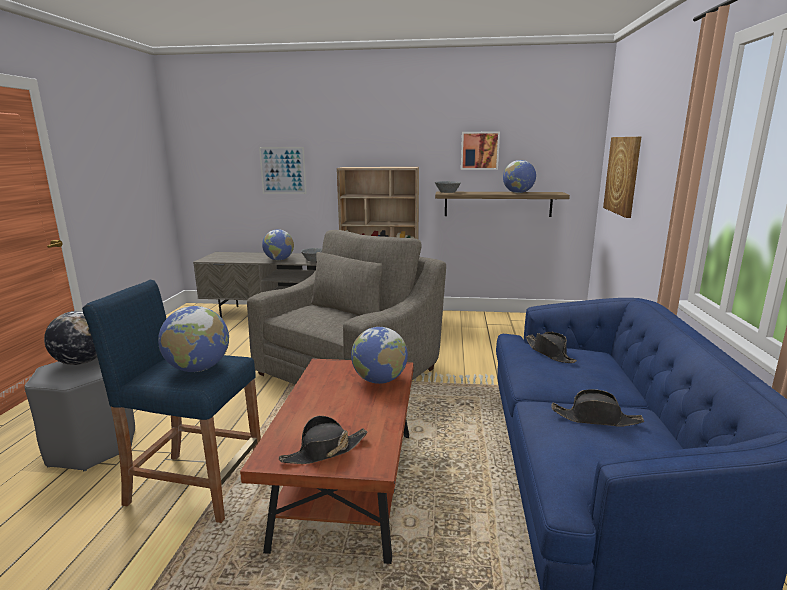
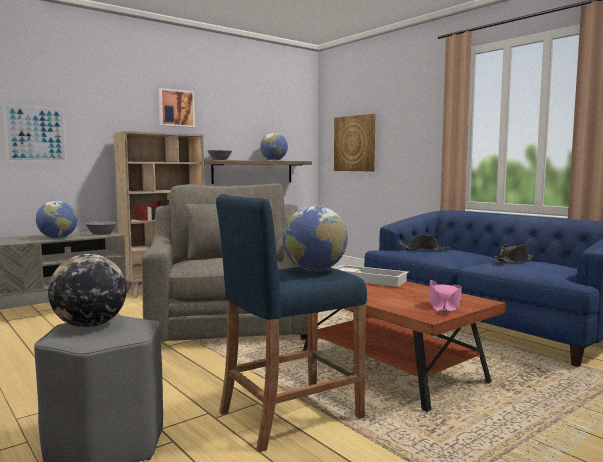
camera: 45 degrees left, 10 degrees down
black hat [279,416,367,464] -> pink hat [430,280,462,313]
globe [351,327,408,384] -> white tray [334,265,409,287]
picture [461,131,500,170] -> picture moved to [159,88,195,127]

